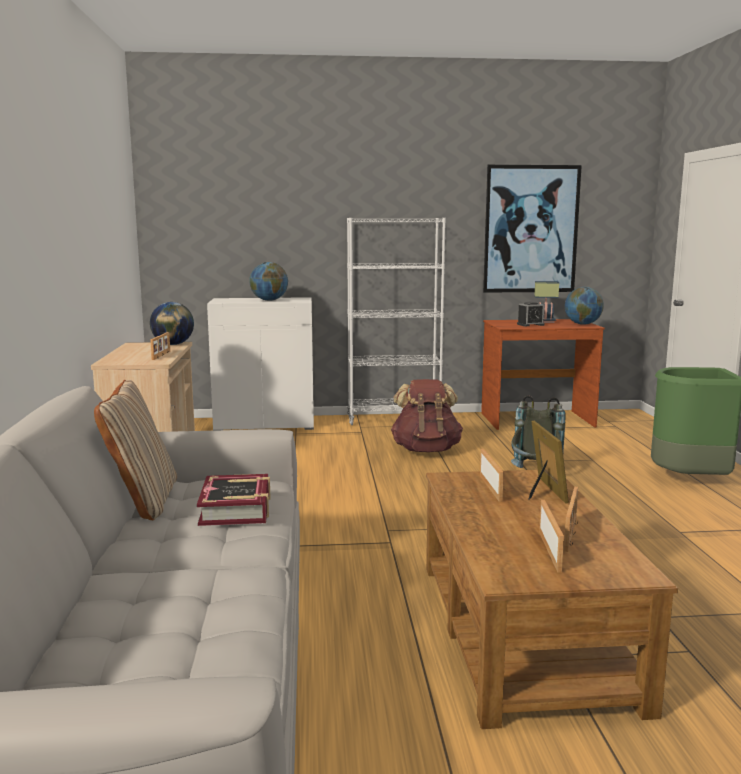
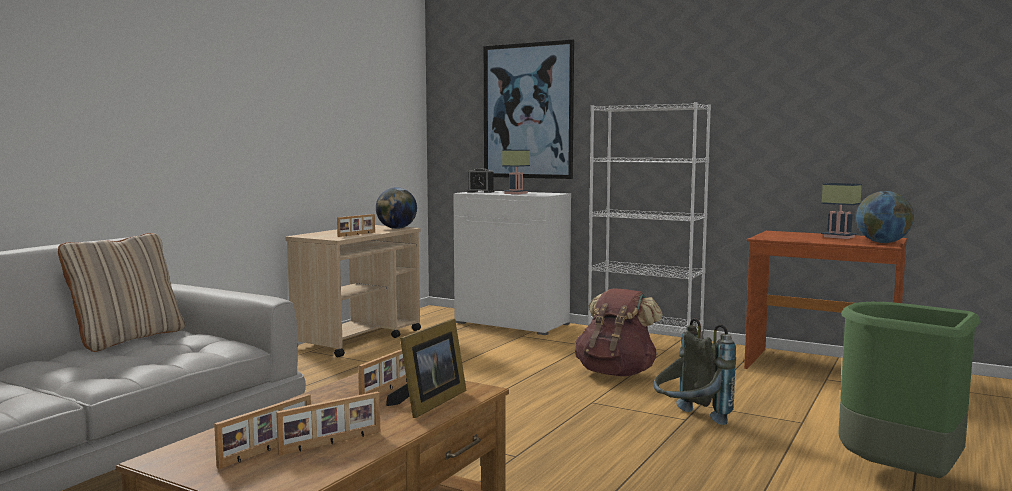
camera: 35 degrees right, 5 degrees down
book [197,474,270,526] -> none
globe [249,262,288,301] -> table lamp [502,150,530,194]
picture [483,165,582,293] -> picture moved to [484,39,574,179]
alarm clock [517,302,545,326] -> alarm clock moved to [467,168,494,193]

